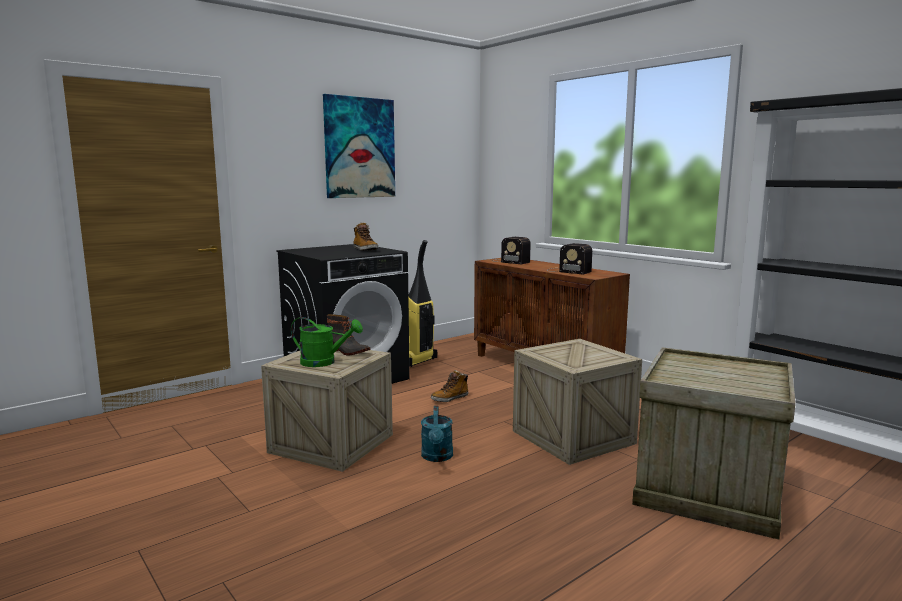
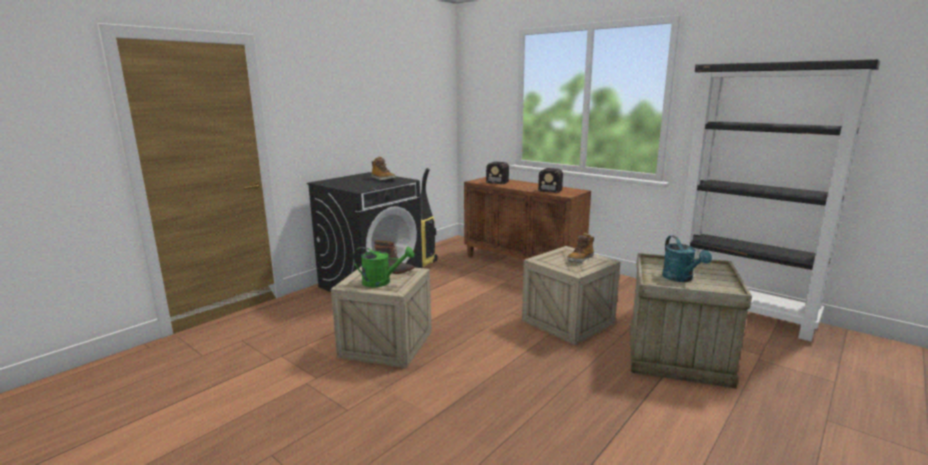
camera: 10 degrees left, 5 degrees up
picture [323,94,395,198] -> none
turquoise watering can [421,406,453,462] -> turquoise watering can moved to [662,236,712,282]
boot [431,370,469,402] -> boot moved to [567,233,594,263]

